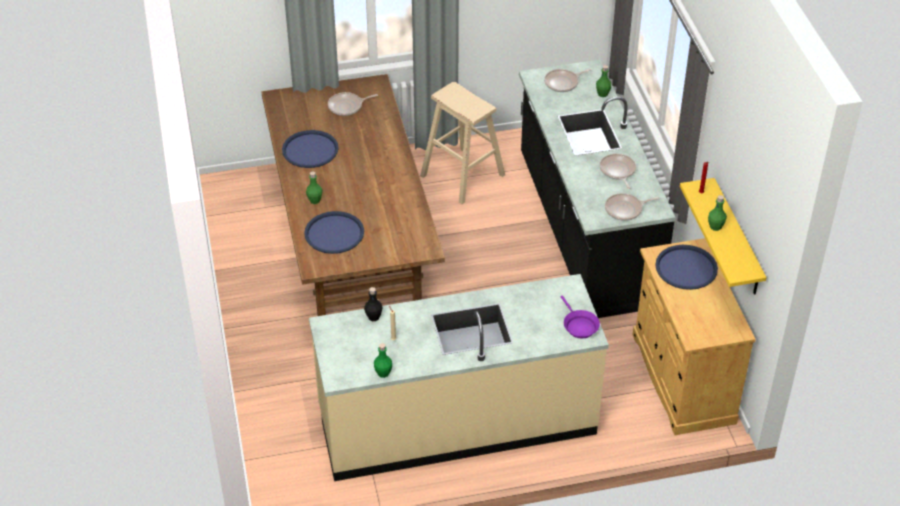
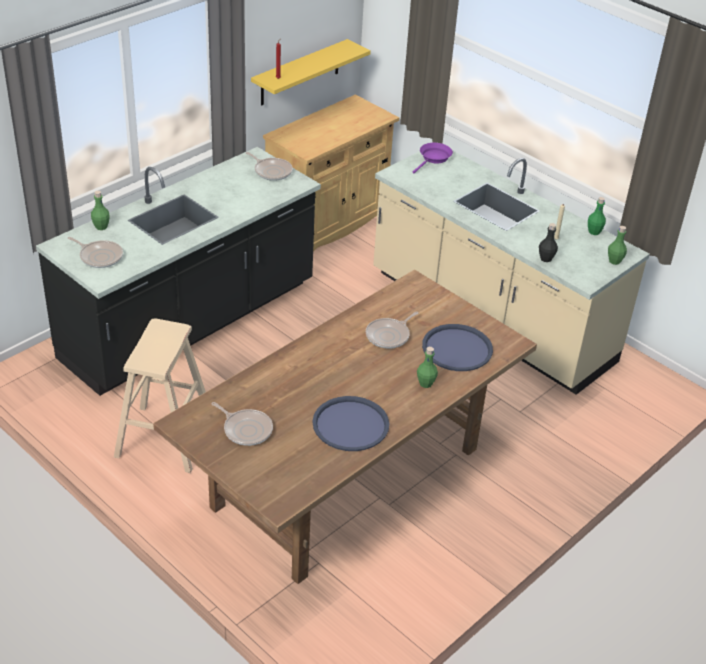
camera: 125 degrees left, 5 degrees down
frying pan [600,154,636,189] -> frying pan moved to [366,311,418,348]
blue tray [655,245,718,290] -> none
green bottle [708,195,727,231] -> green bottle moved to [608,226,627,265]

